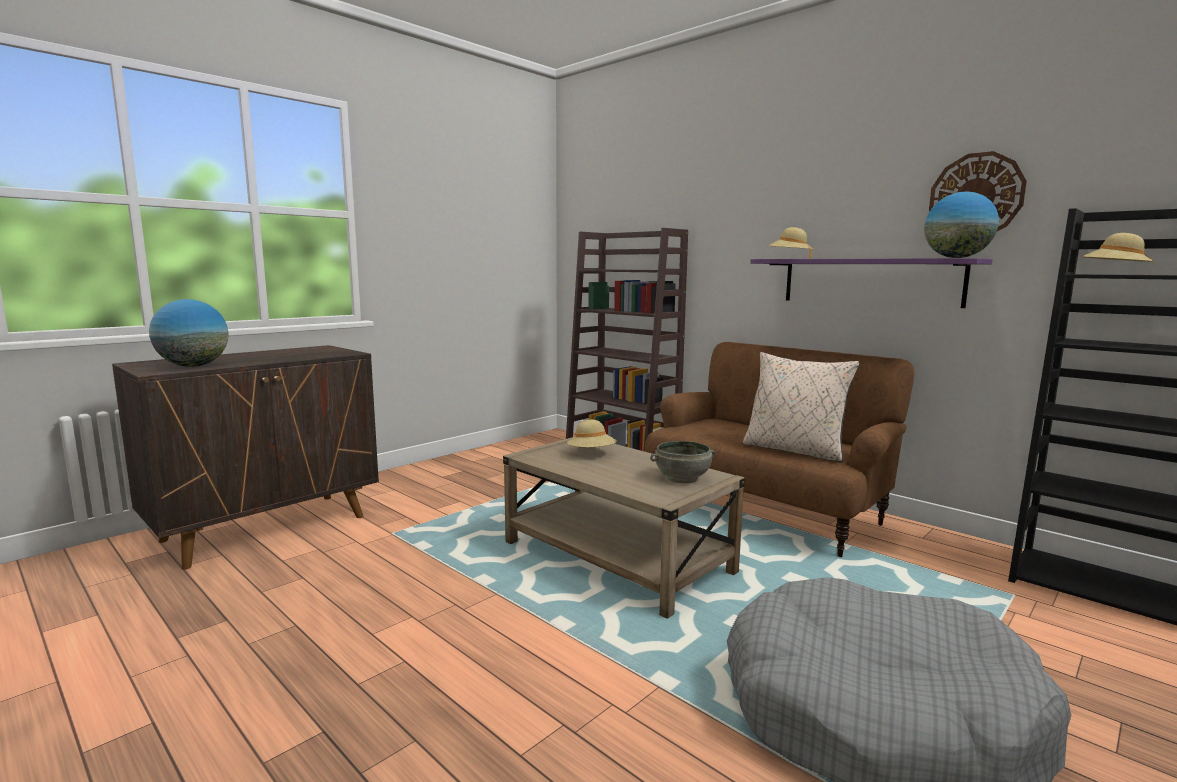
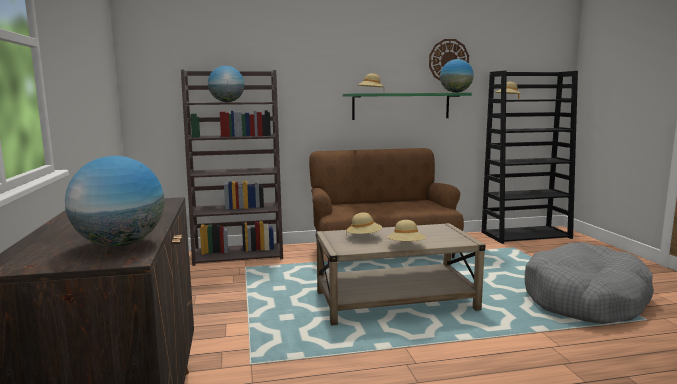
camera: 55 degrees left, 0 degrees up
grey bowl [650,441,716,483] -> none
beige pillow [743,352,859,463] -> none
purple shelf [750,258,993,308] -> green shelf [343,93,472,120]
none -> globe [208,66,244,102]
none -> beige hat [387,220,426,241]

